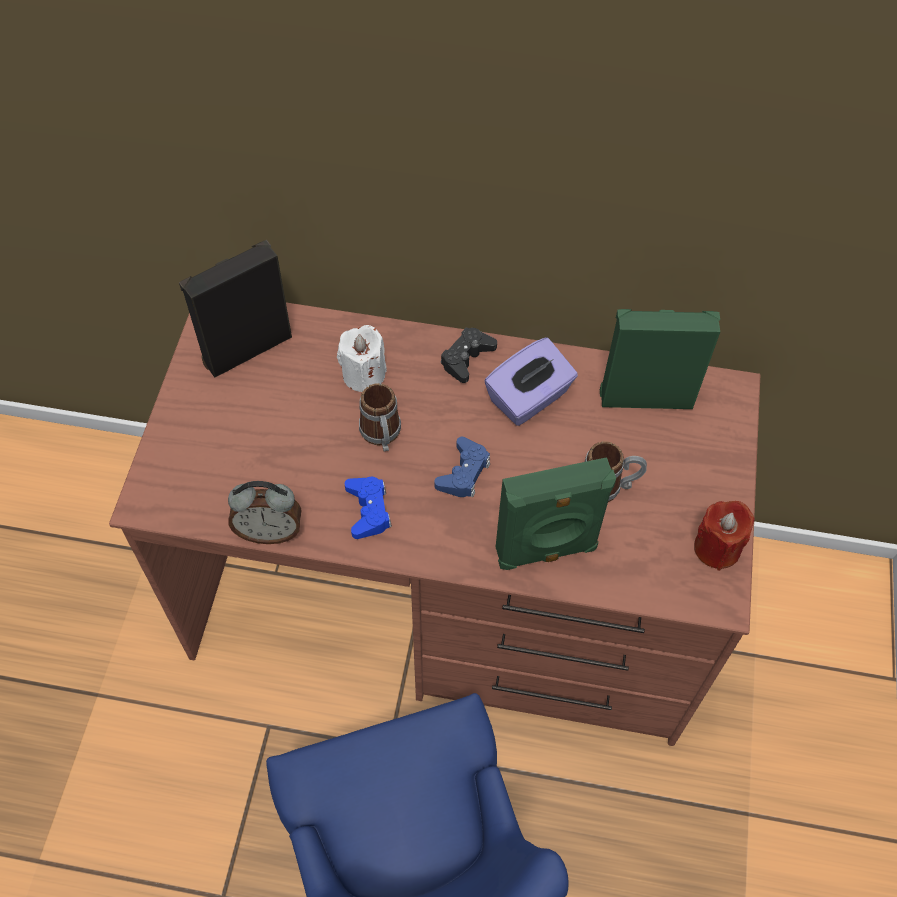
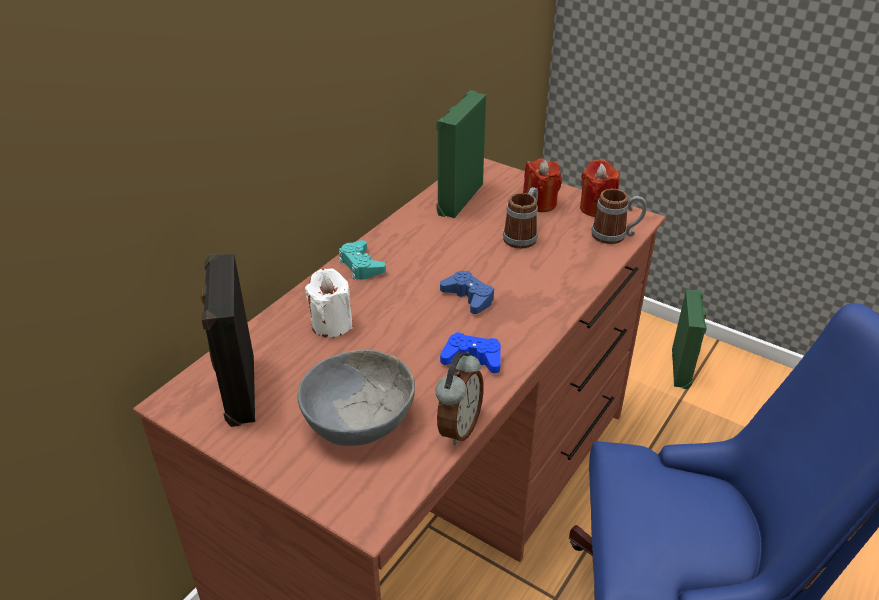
camera: 65 degrees left, 20 degrees down
mug [359,383,401,451] -> mug moved to [591,189,647,244]
black game controller [440,327,497,383] -> turquoise game controller [339,240,386,280]
purple tissue box [484,337,578,426] -> none
green speaker [496,457,616,570] -> green speaker moved to [672,290,707,389]
none -> grey bowl [297,350,415,446]
none -> red candle [523,158,562,212]

